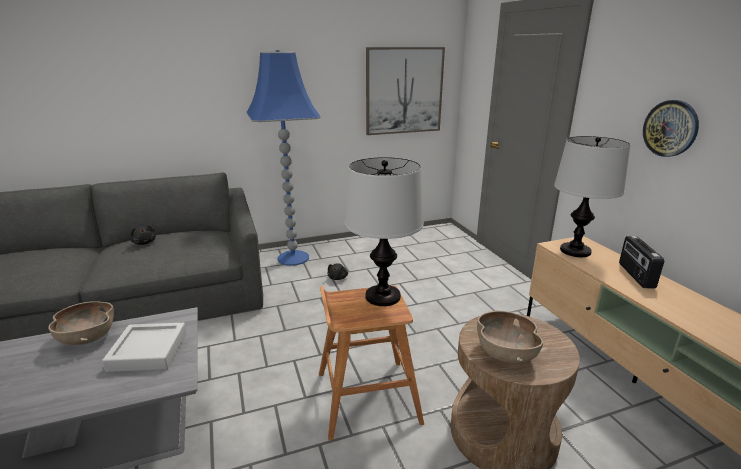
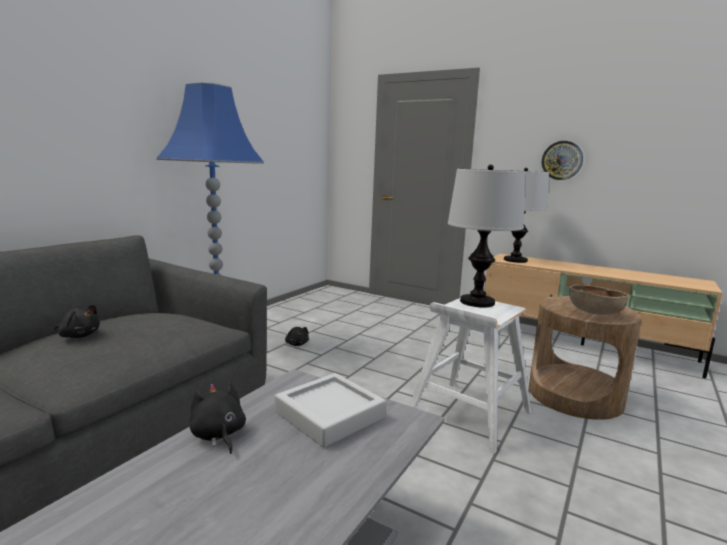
camera: 40 degrees left, 10 degrees down
brown bowl [48,301,114,345] -> black plush toy [190,383,246,454]
brown stool [319,285,424,441] -> white stool [410,298,531,454]
picture [366,47,445,135] -> none
radio [619,236,664,289] -> none

